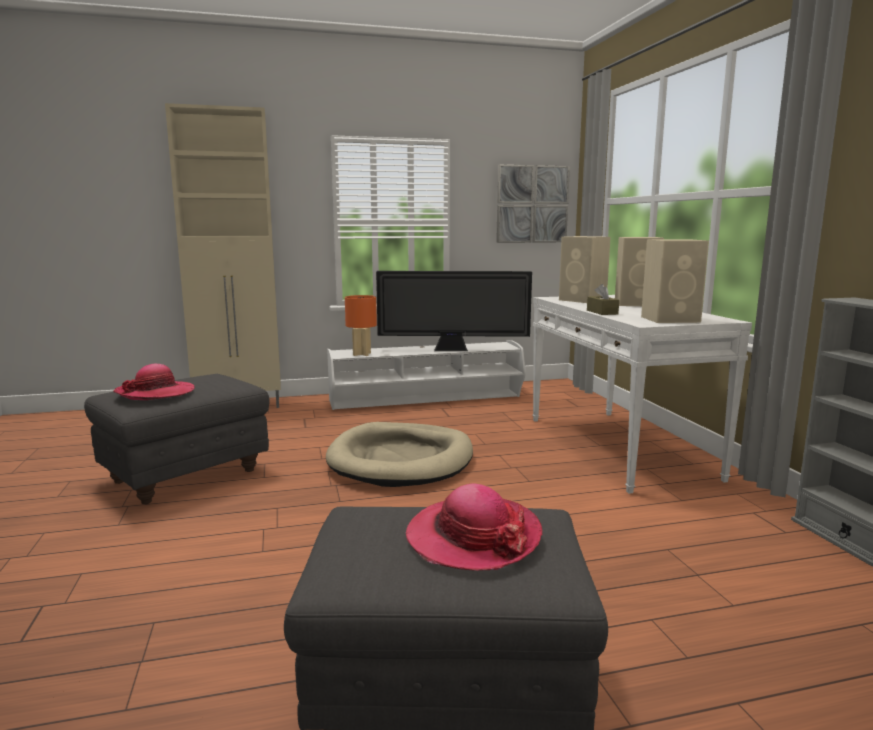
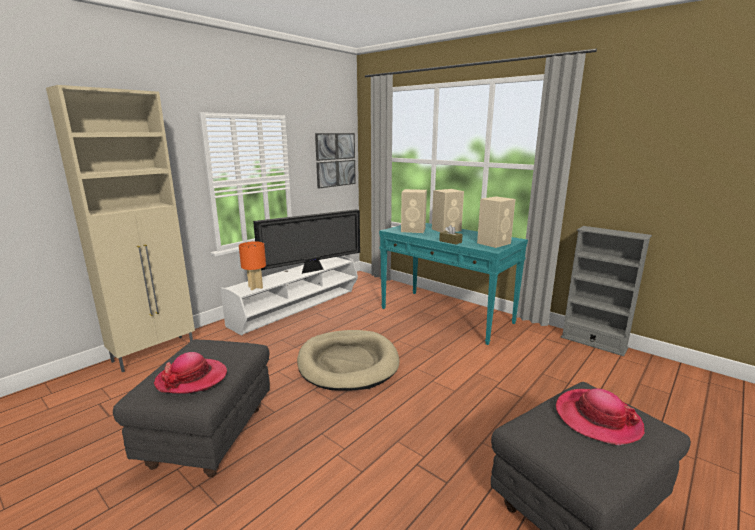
camera: 35 degrees left, 5 degrees up
white console table [532,295,752,494] -> turquoise console table [379,223,528,345]

